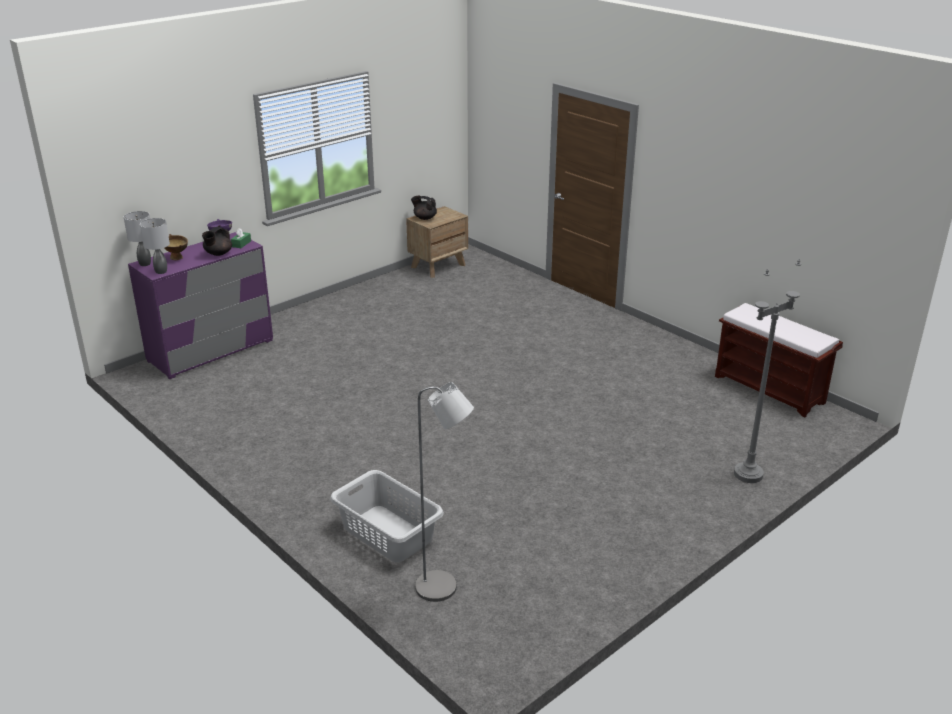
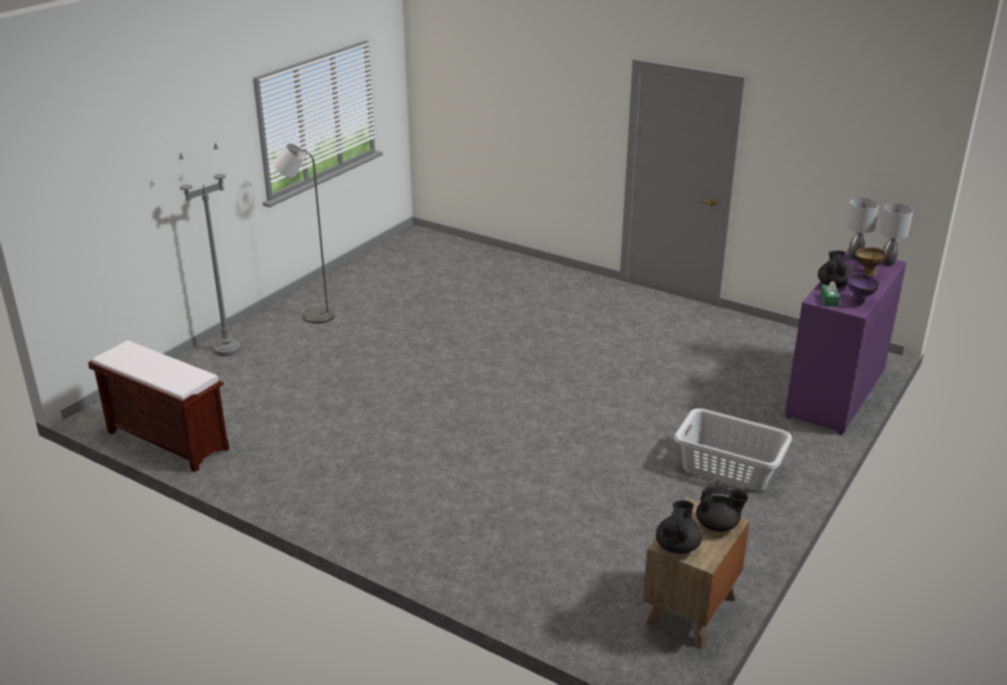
camera: 165 degrees right, 0 degrees up
grey laundry basket [330,470,444,563] -> grey laundry basket moved to [674,408,792,491]
grey floor lamp [415,382,474,602] -> grey floor lamp moved to [273,143,335,324]
none -> black teapot [656,501,702,554]

